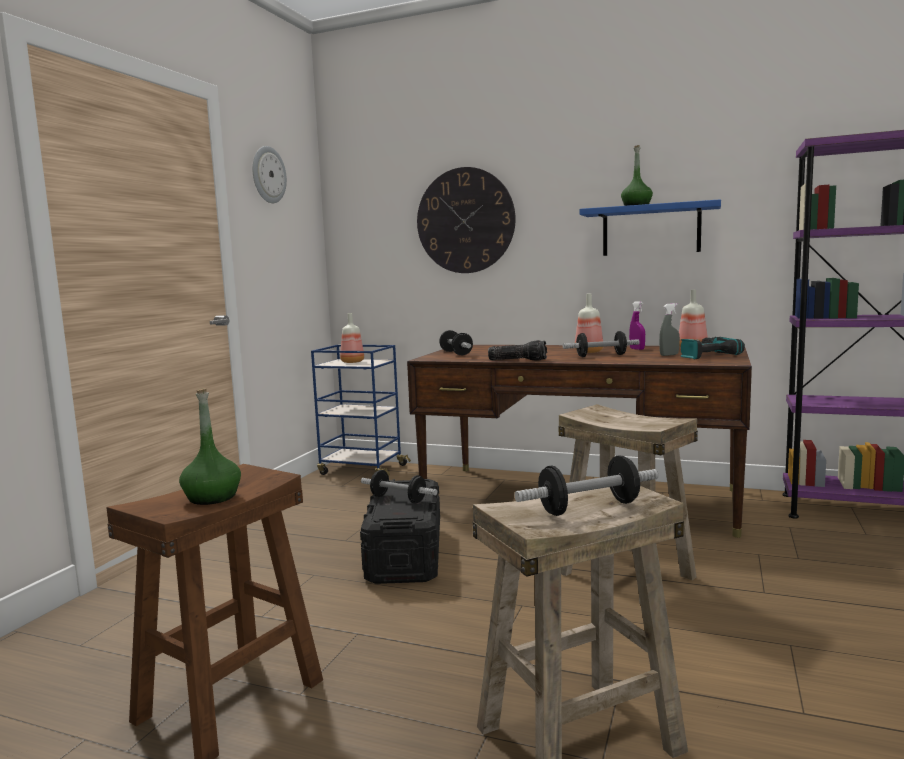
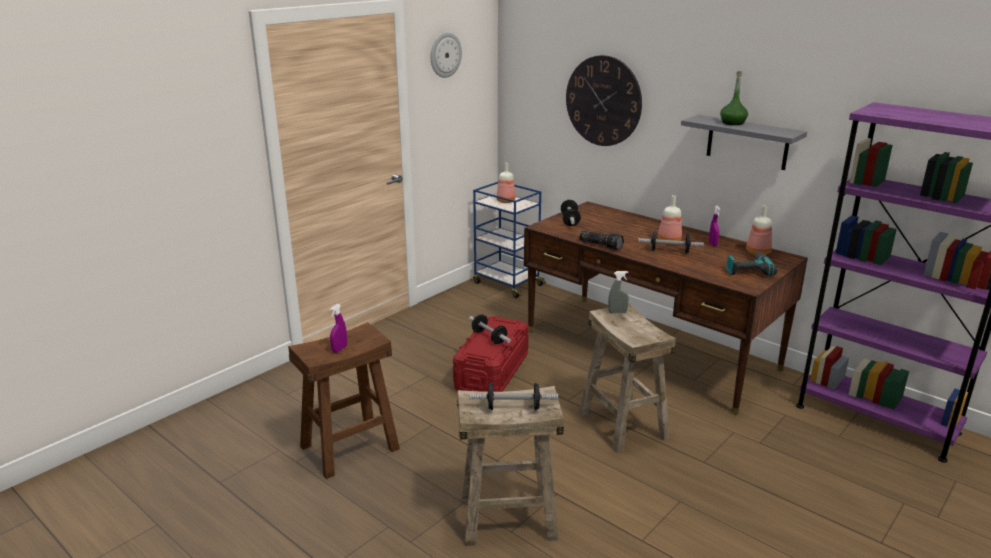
camera: 20 degrees right, 15 degrees up
green bottle [179,388,241,505] -> purple spray bottle [330,304,347,353]
black storage box [360,479,440,584] -> red storage box [453,316,529,392]
blue shelf [579,199,721,256] -> grey shelf [681,115,807,170]
grey spray bottle [659,303,680,356] -> grey spray bottle moved to [608,271,629,313]

